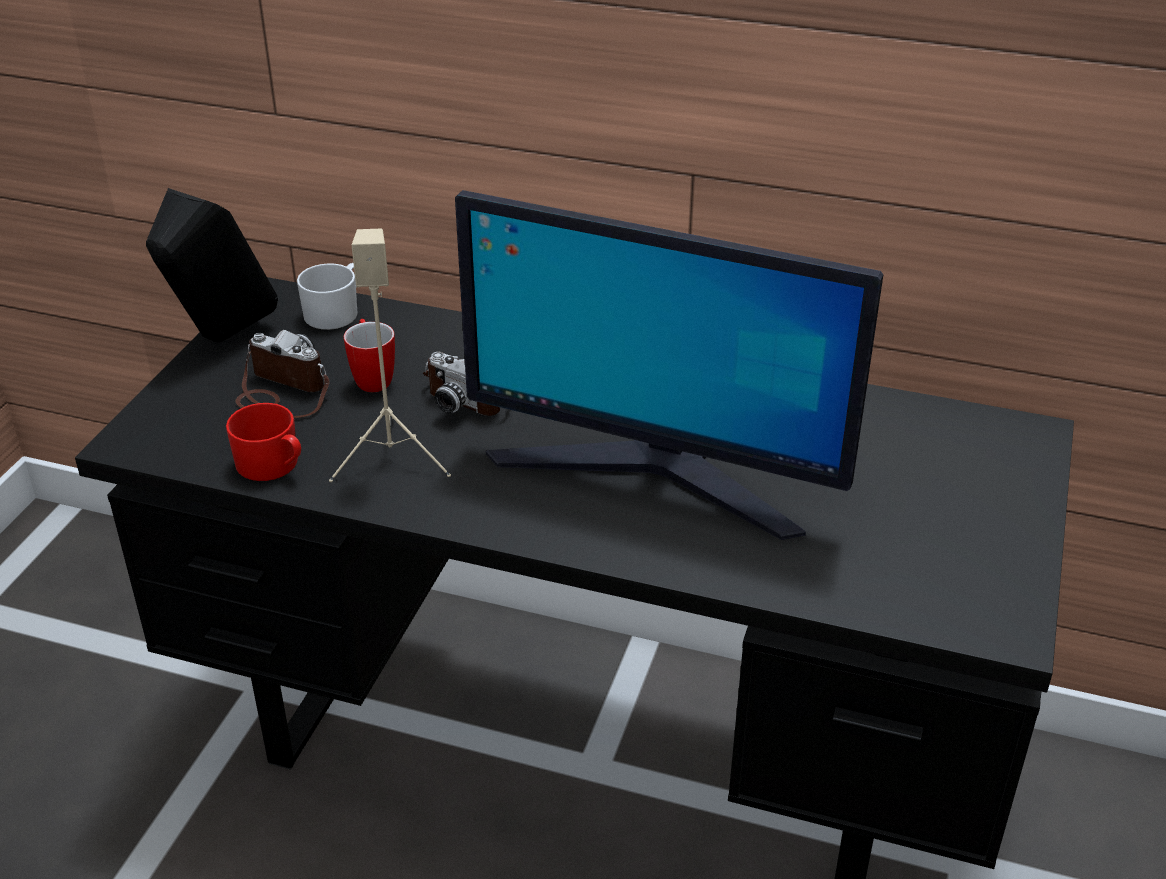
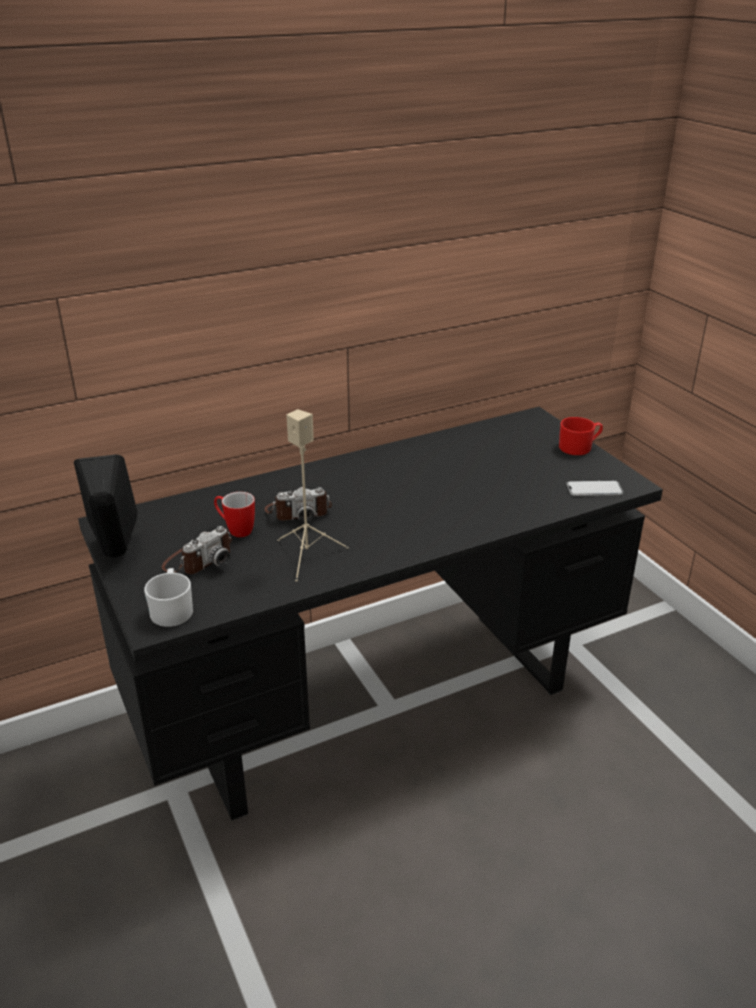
camera: 45 degrees left, 5 degrees down
red mug [226,403,301,481] -> red mug moved to [559,417,603,455]
camera [235,330,329,418] -> camera turned 150 degrees clockwise [162,526,232,574]
white mug [297,263,358,330] -> white mug moved to [144,568,193,627]
monitor [455,190,884,540] -> none
none -> phone [567,480,623,496]

